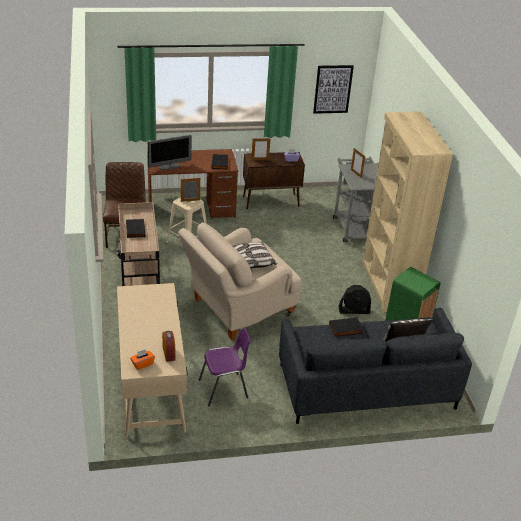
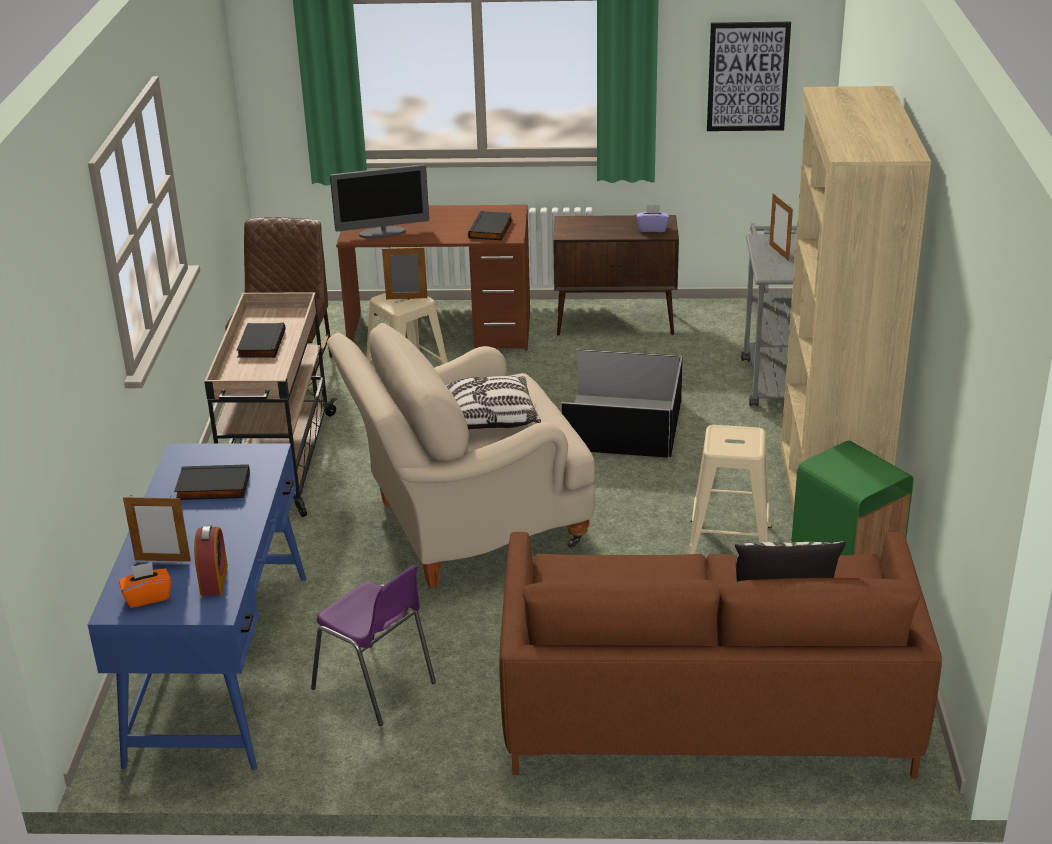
camera: 15 degrees right, 5 degrees down
beige desk [117,283,188,438] -> blue desk [88,443,306,770]
purple chair [199,328,251,407] -> purple chair turned 45 degrees clockwise [311,565,436,726]
picture frame [251,138,271,160] -> picture frame moved to [123,497,191,562]
grey sofa [279,308,472,424] -> brown sofa [499,532,942,778]
black book [329,317,363,337] -> black book moved to [174,464,250,500]
black fan [338,285,371,314] -> beige stool [688,425,772,554]
none -> black storage box [561,349,683,458]

